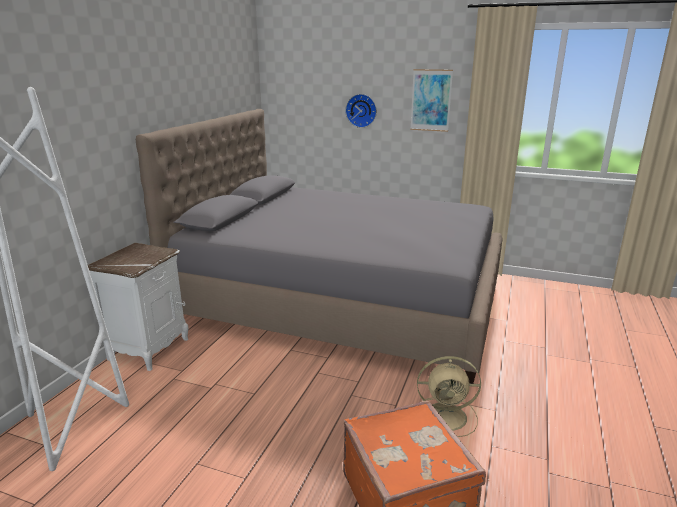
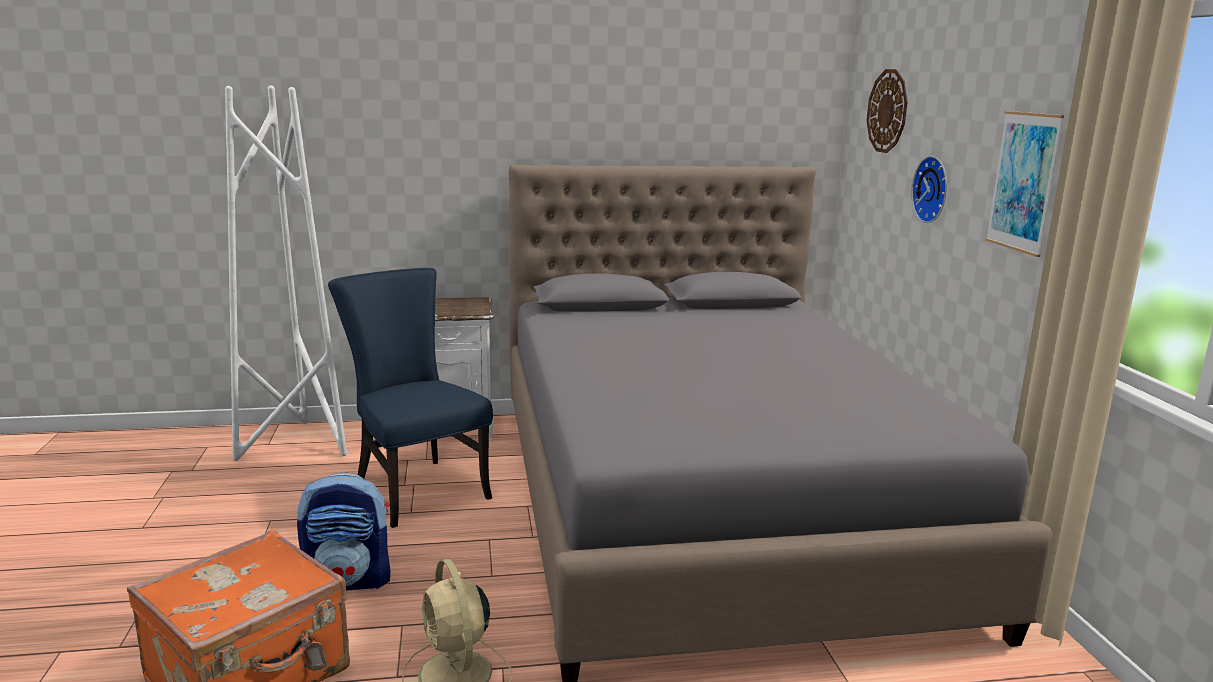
camera: 60 degrees right, 5 degrees down
none -> backpack [297,472,390,590]
none -> blue chair [328,268,493,528]
none -> wall clock [867,69,908,153]

